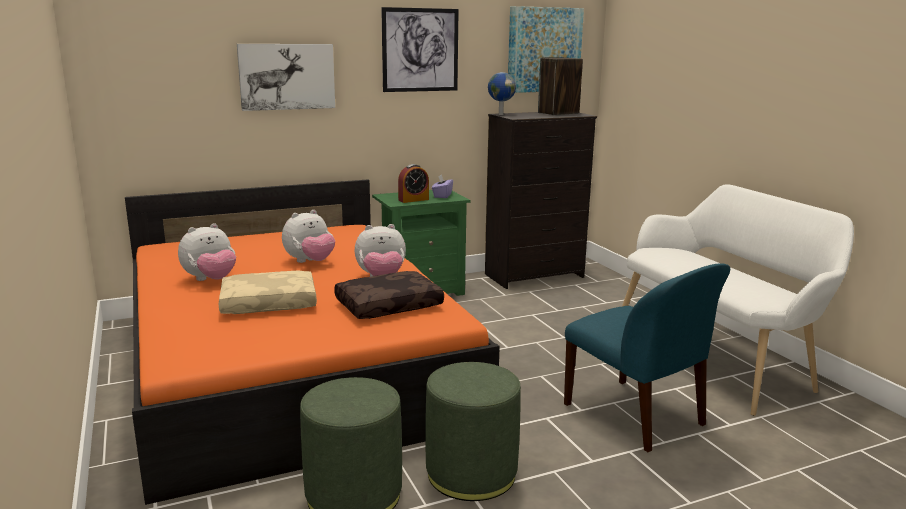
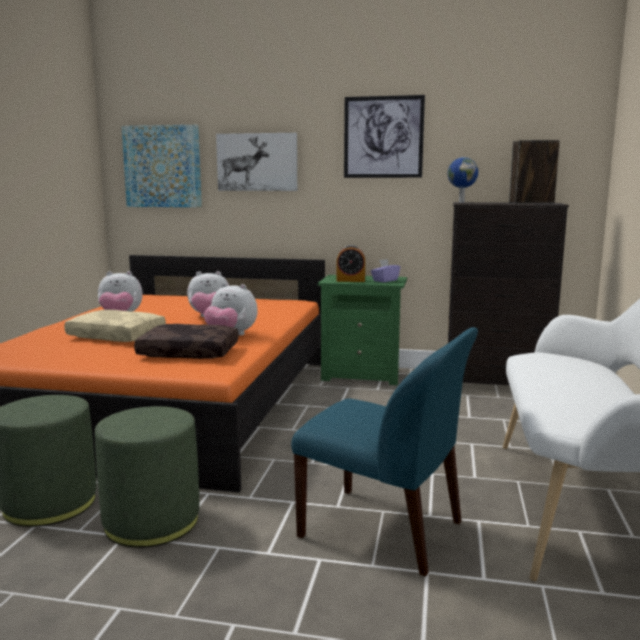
camera: 35 degrees right, 5 degrees down
picture [508,6,584,93] -> picture moved to [121,125,202,207]
blue chair [564,263,730,452] -> blue chair turned 60 degrees counterclockwise [291,327,478,576]

